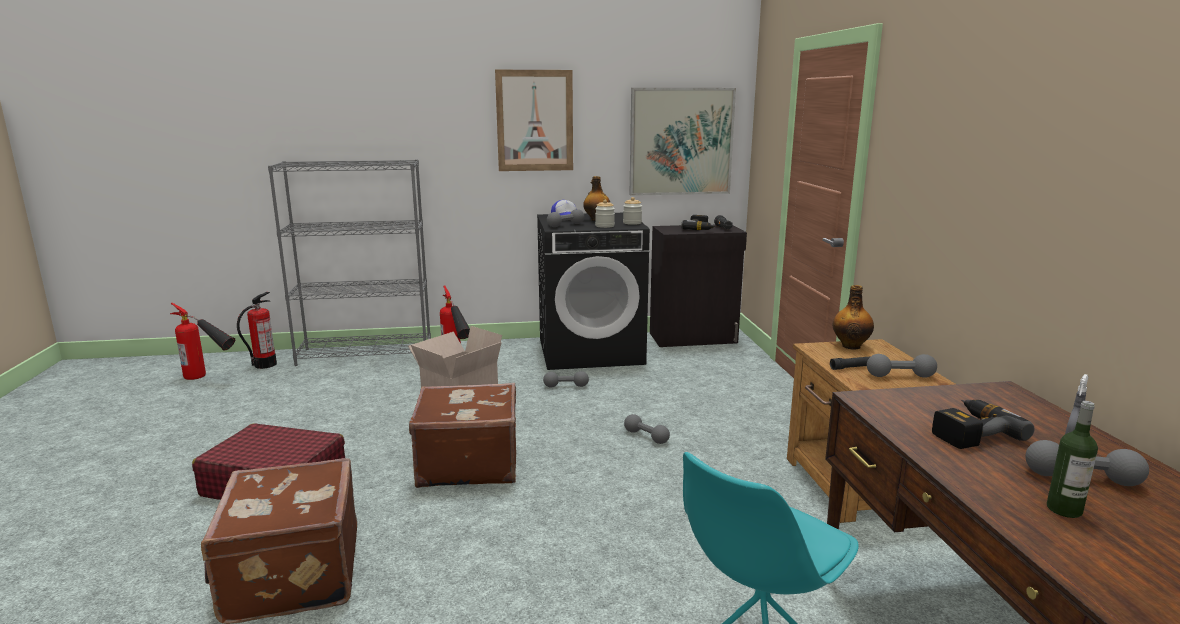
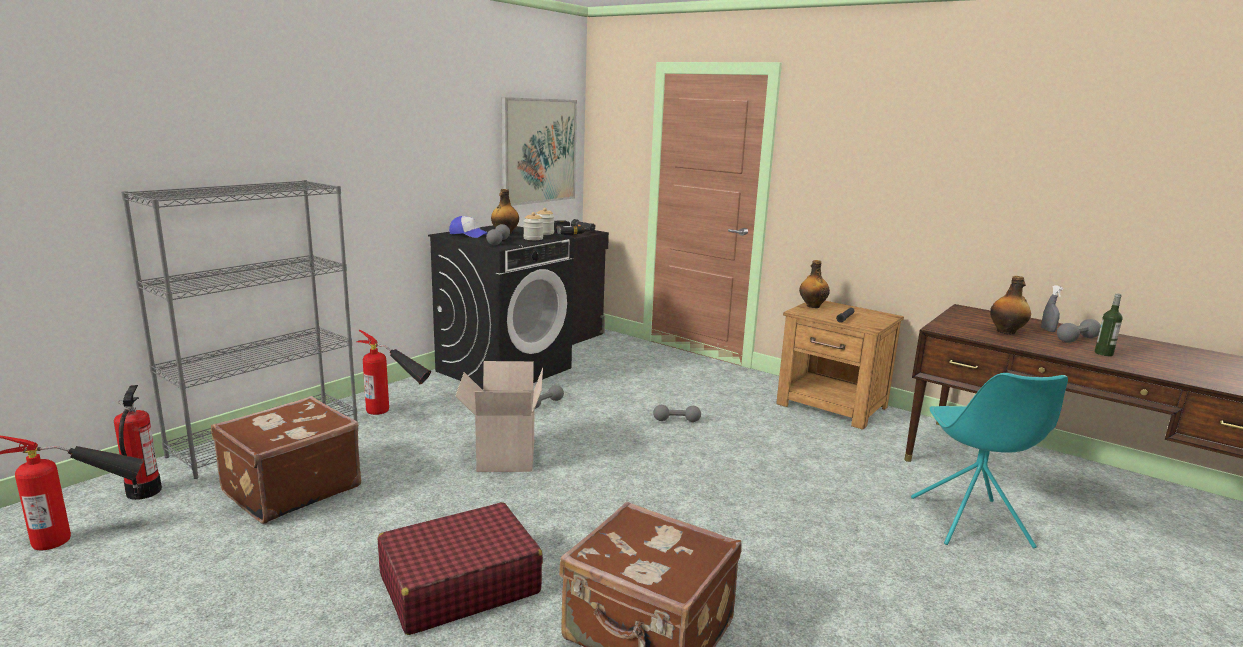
camera: 45 degrees left, 0 degrees up
brown suitcase [409,383,516,488] -> brown suitcase moved to [211,396,361,524]
picture [495,70,573,171] -> none
grey dumbbell [867,354,937,378] -> none
power drill [932,400,1035,449] -> bottle [990,276,1031,335]

